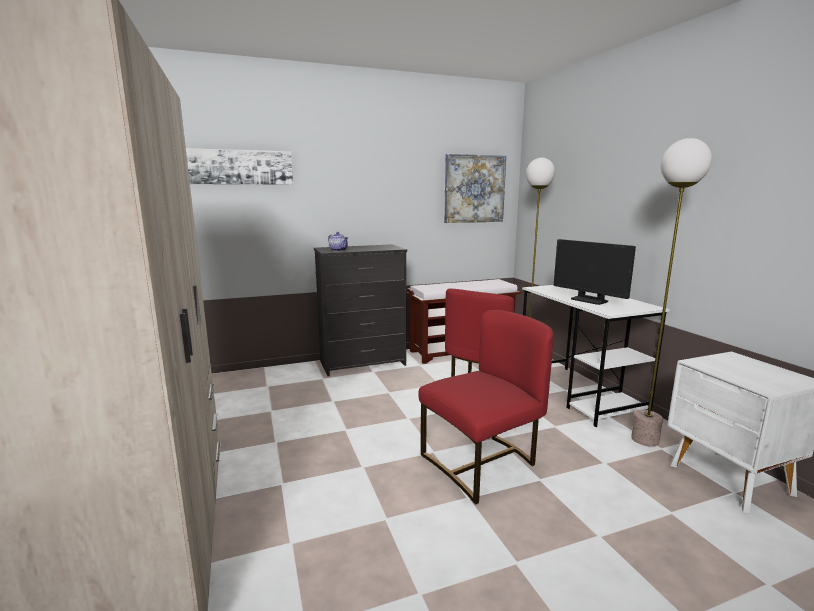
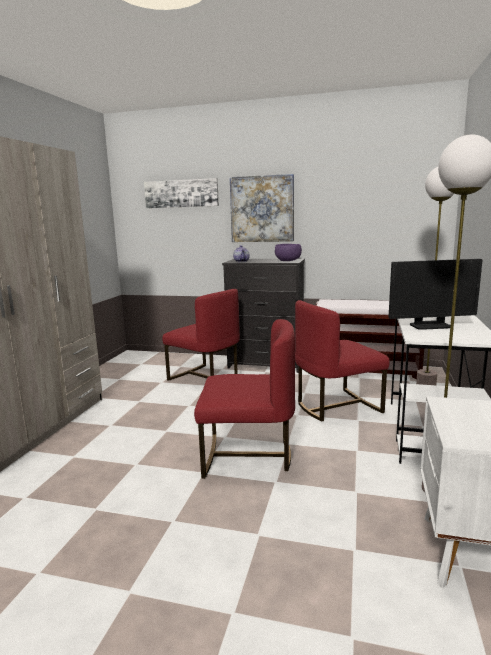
camera: 35 degrees right, 0 degrees up
picture [444,154,506,223] -> picture moved to [230,174,294,242]
monitor [554,239,636,305] -> monitor turned 90 degrees counterclockwise [388,259,482,330]
none -> red chair [162,289,240,381]
none -> purple bowl [275,244,302,261]

